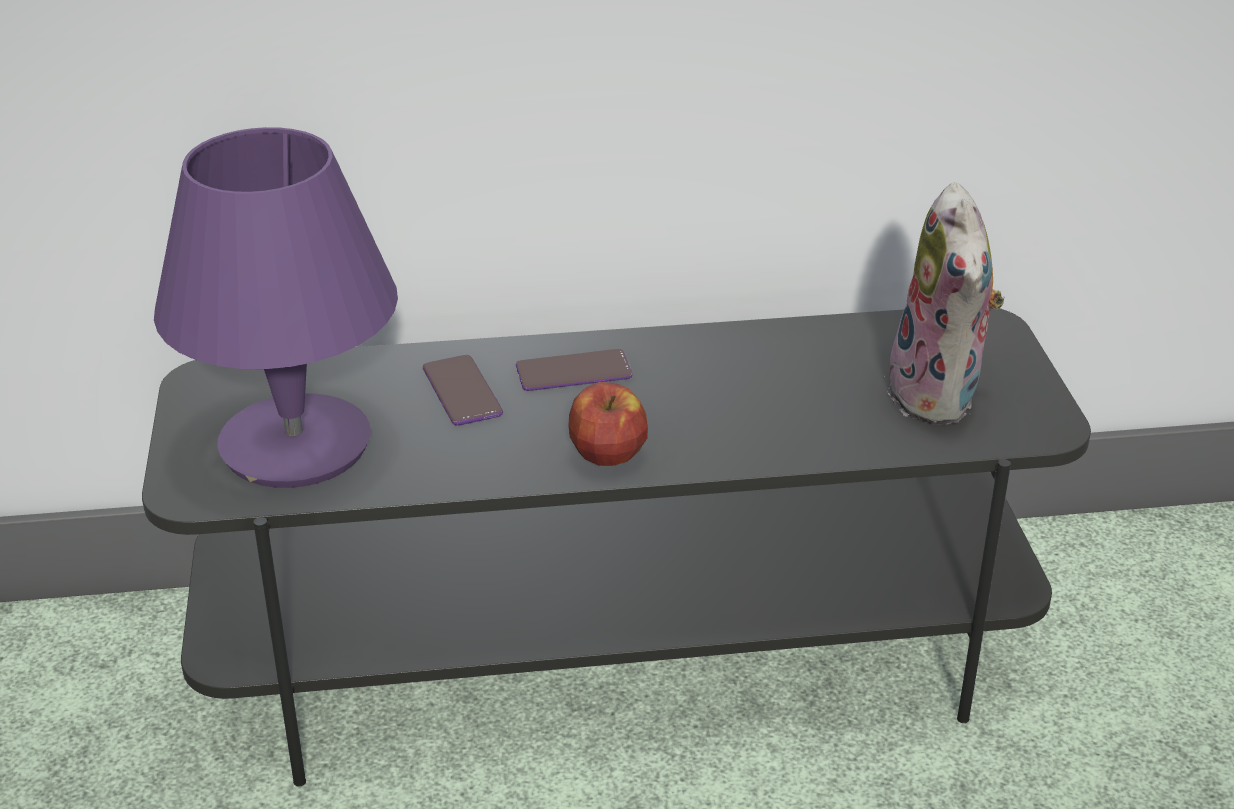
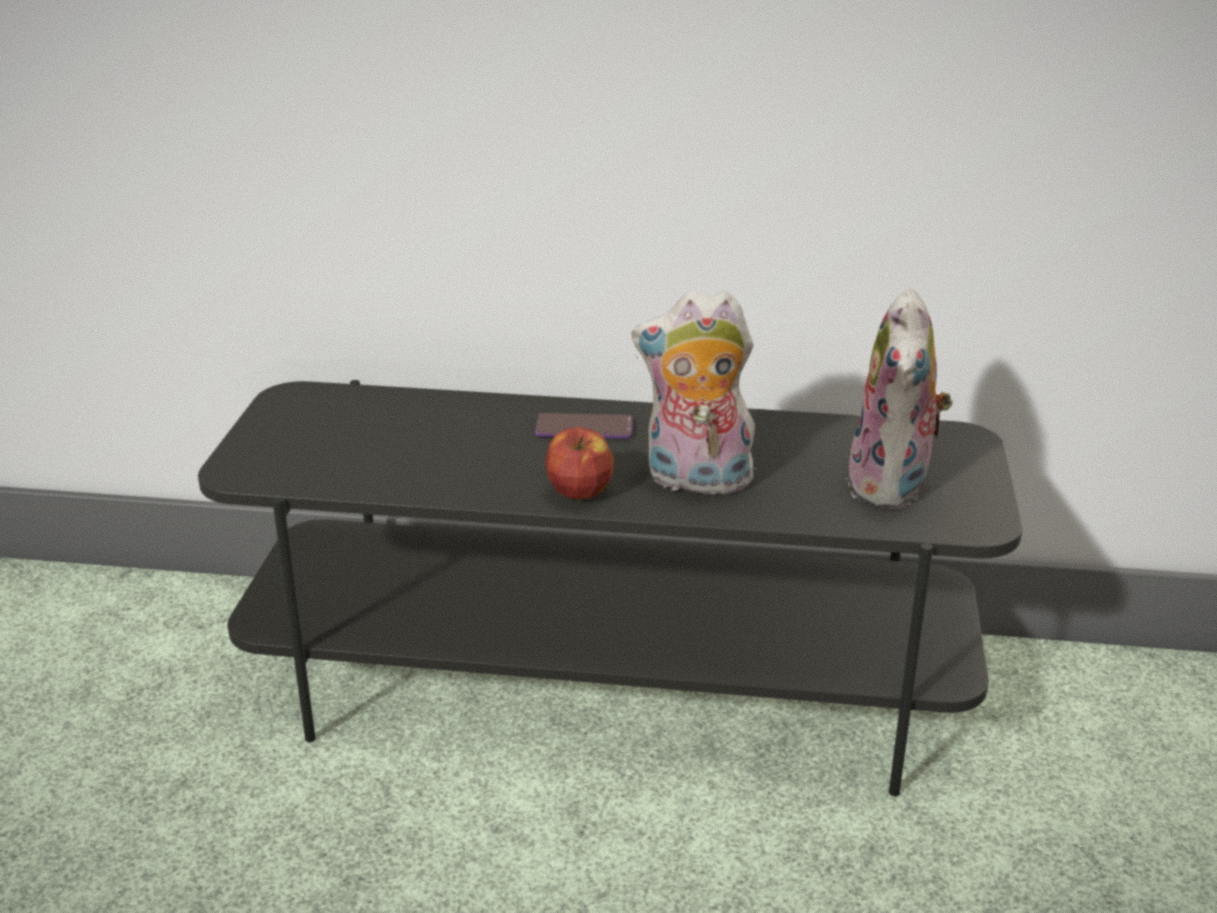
camera: 15 degrees right, 5 degrees down
purple table lamp [154,127,398,488] -> none
phone [423,355,503,426] -> none
none -> plush toy [632,291,760,500]

